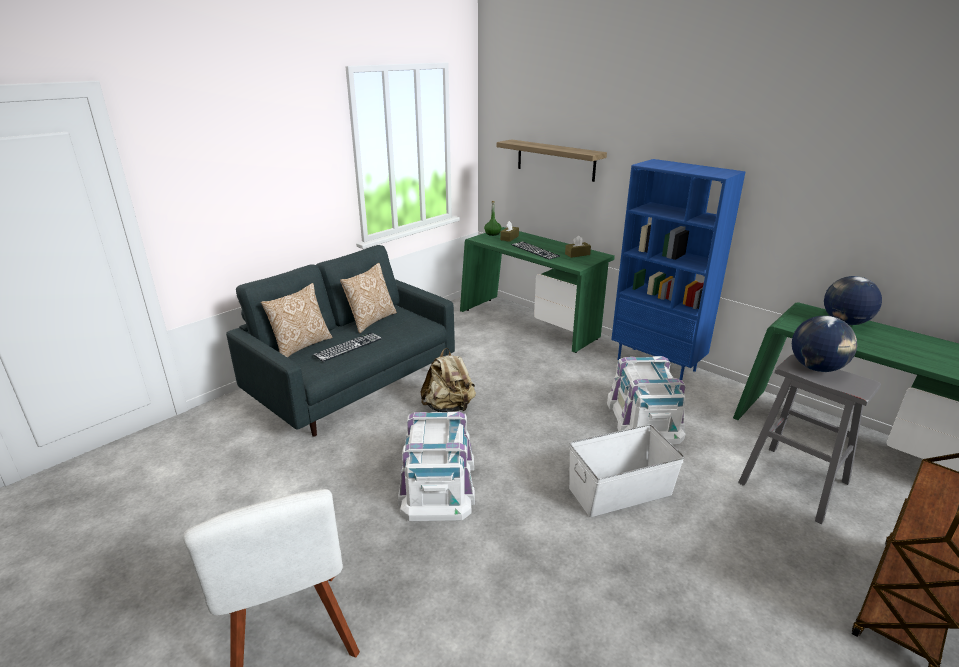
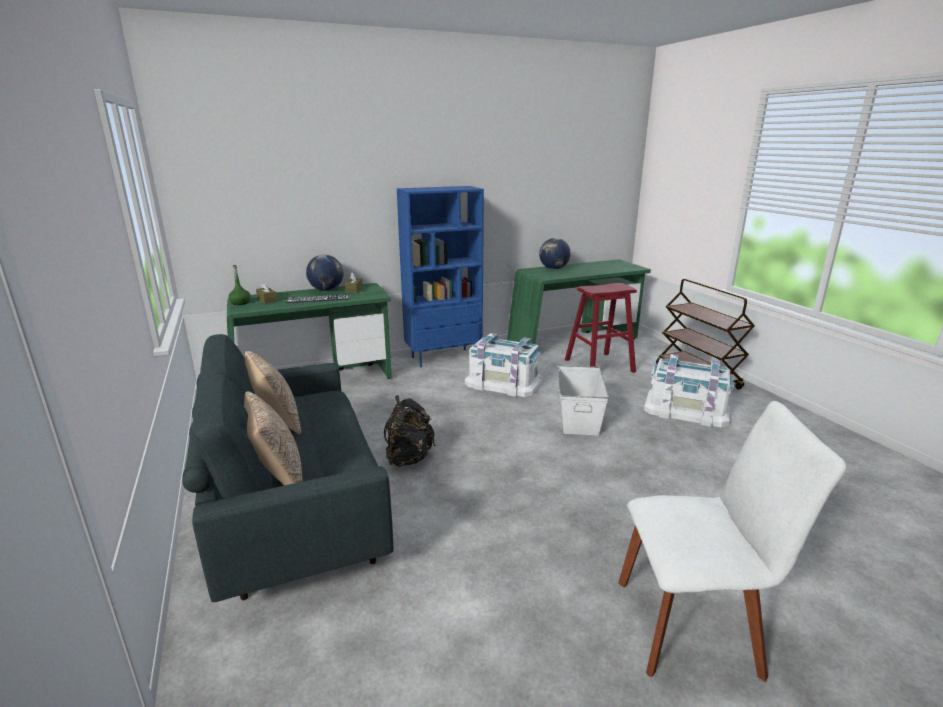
camera: 65 degrees left, 5 degrees down
keyboard [313,333,382,362] -> none
white storage box [398,412,475,521] -> white storage box moved to [644,354,734,427]
beige backpack [421,348,476,412] -> black backpack [384,395,435,467]
shelf [497,139,607,182] -> none
grey stool [738,354,881,524] -> red stool [565,283,637,373]
globe [792,316,857,372] -> globe moved to [306,255,343,291]

